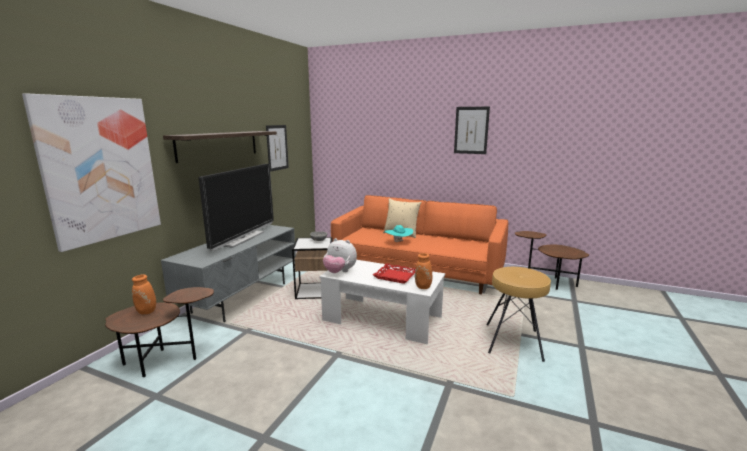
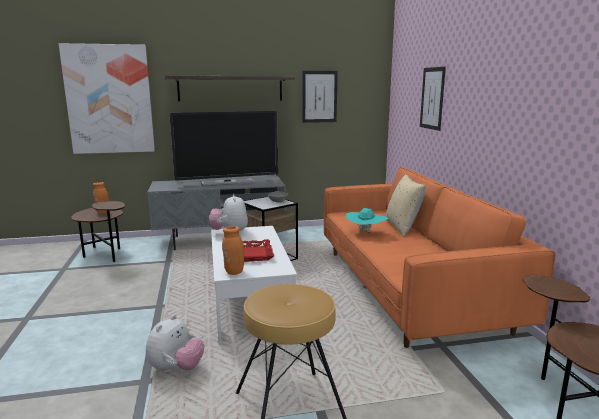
camera: 55 degrees right, 0 degrees up
picture [454,107,490,154] -> picture moved to [420,67,446,131]
none -> plush toy [146,315,204,372]

